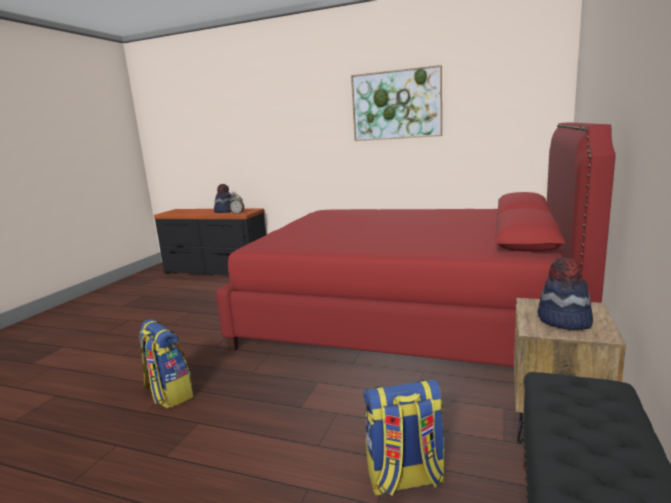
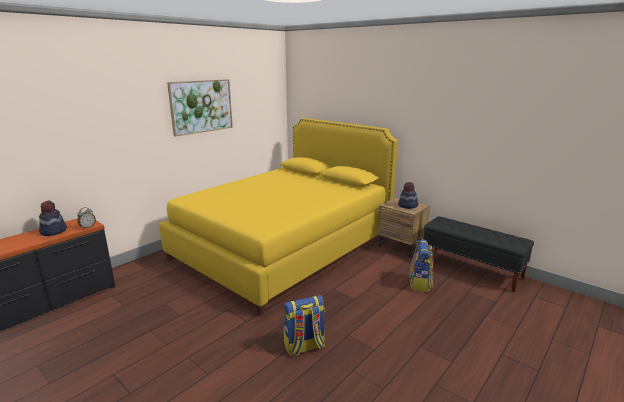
camera: 70 degrees left, 5 degrees up
red bed [216,122,616,367] -> yellow bed [159,118,398,315]

